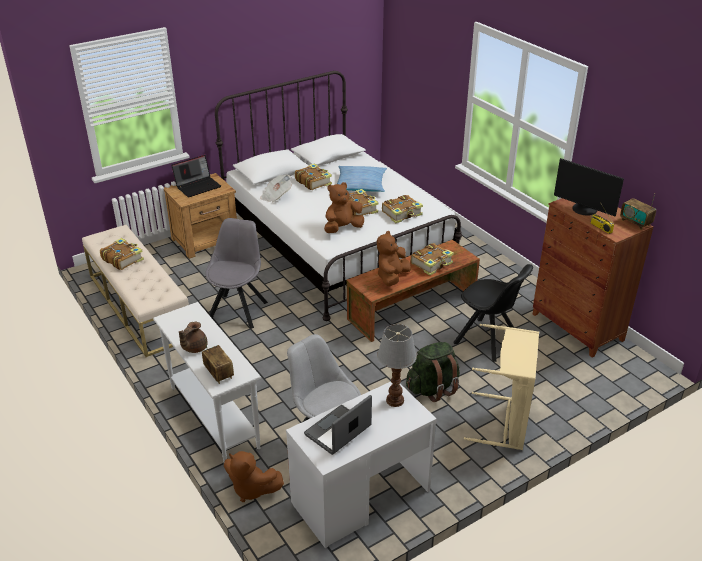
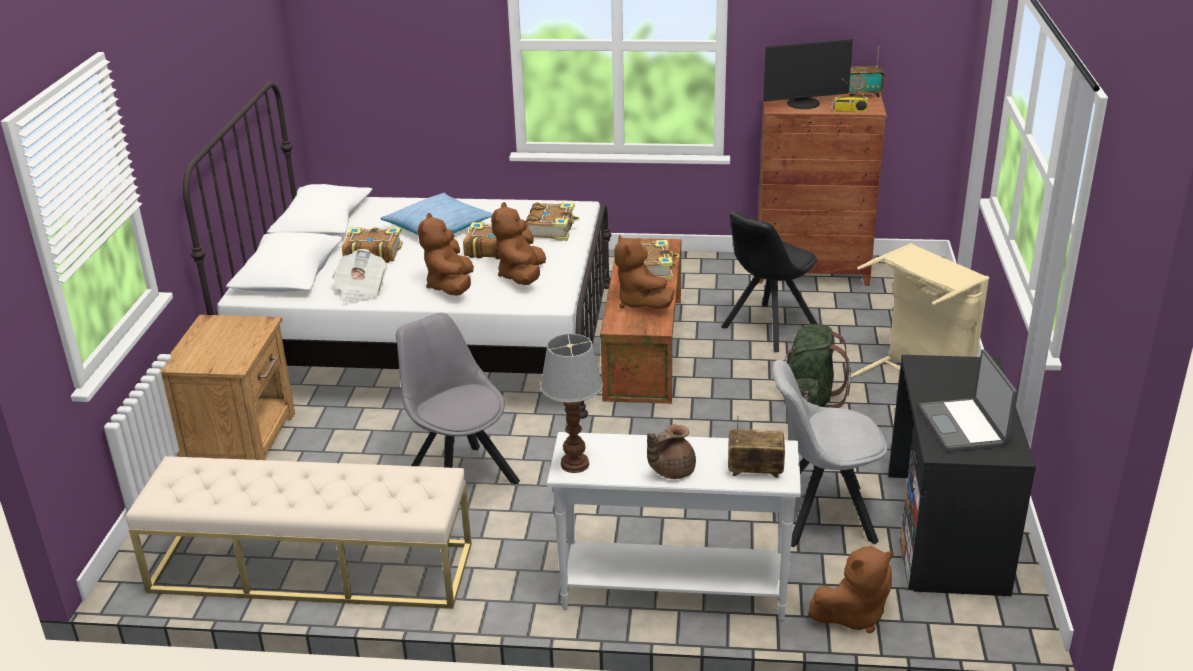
camera: 50 degrees left, 5 degrees down
book [100,238,144,270] -> none
laptop [171,155,221,197] -> none
brown teapot [179,321,207,353] -> brown teapot turned 75 degrees clockwise [647,424,696,479]
white desk [286,382,437,548] -> black desk [888,355,1036,596]
table lamp [377,324,417,407] -> table lamp moved to [540,334,603,473]
black chair [454,264,533,362] -> black chair turned 150 degrees clockwise [721,211,818,352]
none -> brown plush toy [418,213,474,296]

